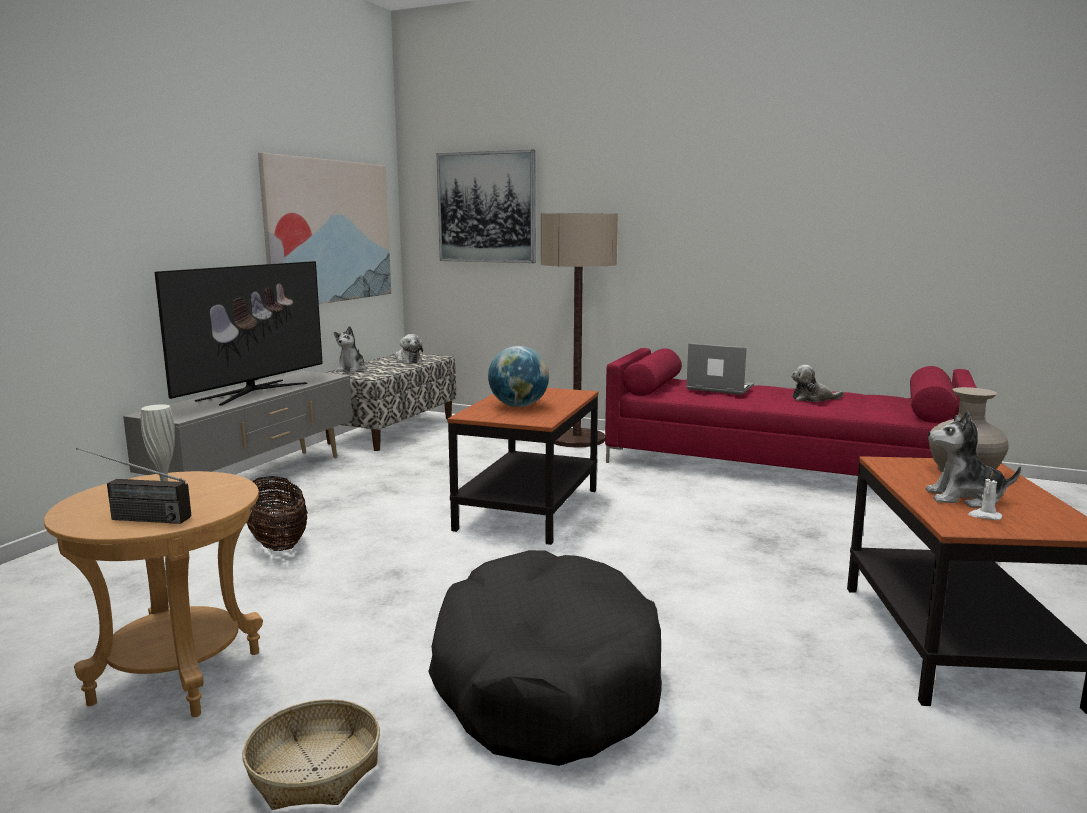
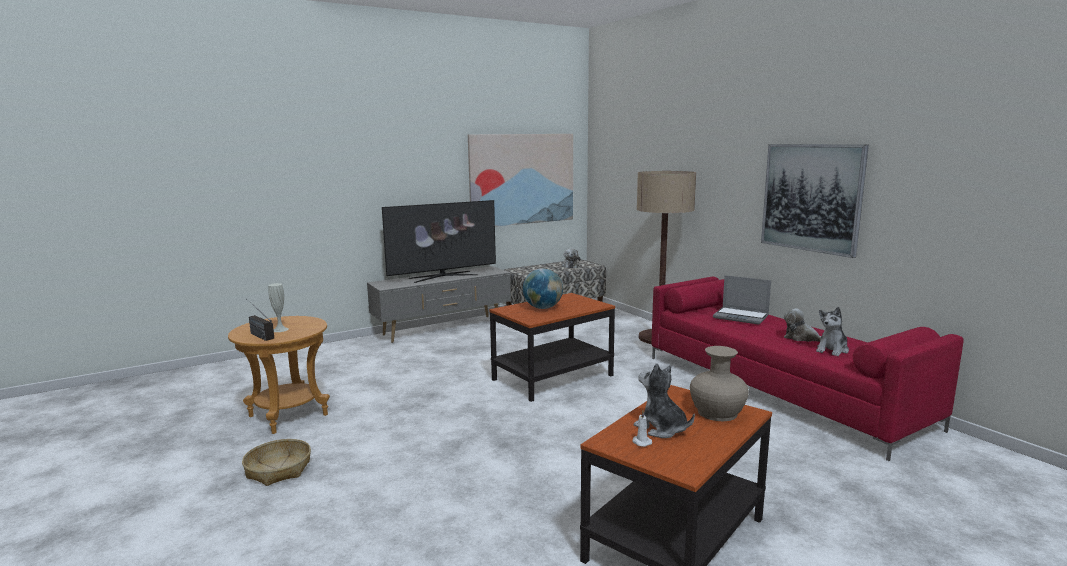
camera: 35 degrees right, 0 degrees up
basket [247,476,308,551] -> none
plush toy [334,326,366,372] -> plush toy moved to [816,307,849,356]
black dog bed [428,550,662,766] -> none
picture [436,150,535,263] -> picture moved to [761,144,869,258]
laptop [686,343,754,395] -> laptop turned 150 degrees clockwise [713,275,771,325]

